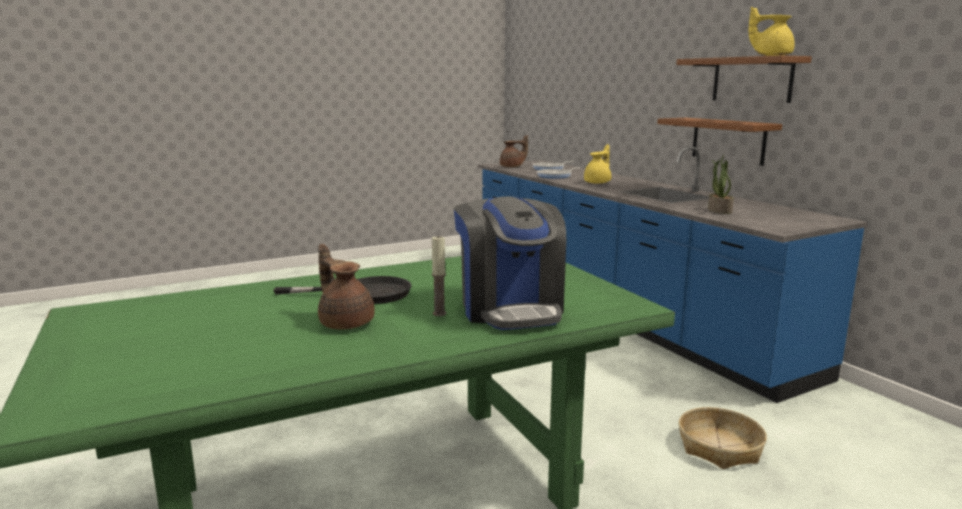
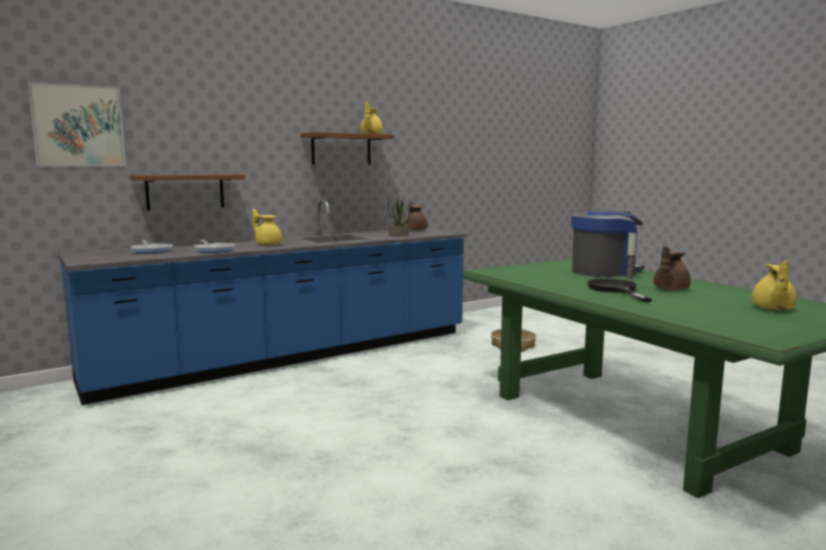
camera: 95 degrees left, 5 degrees down
brown teapot [500,135,528,167] -> brown teapot moved to [406,200,428,230]
brown shelf [657,118,782,166] -> brown shelf moved to [130,174,245,210]
none -> picture [27,82,126,166]
none -> yellow teapot [751,260,797,310]

